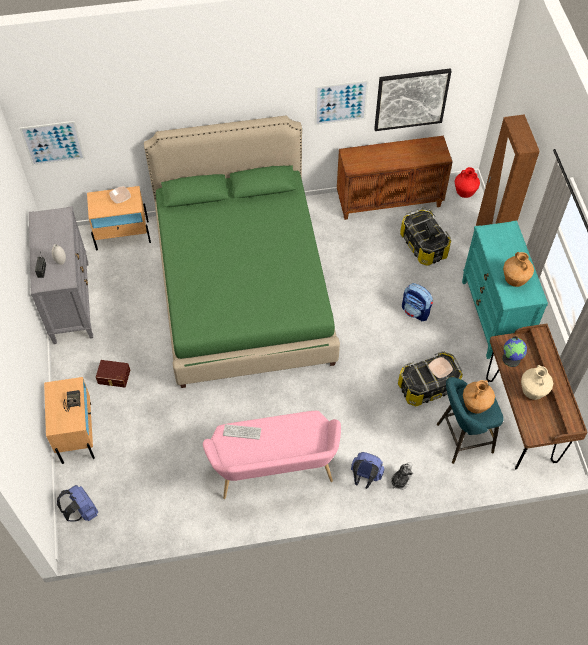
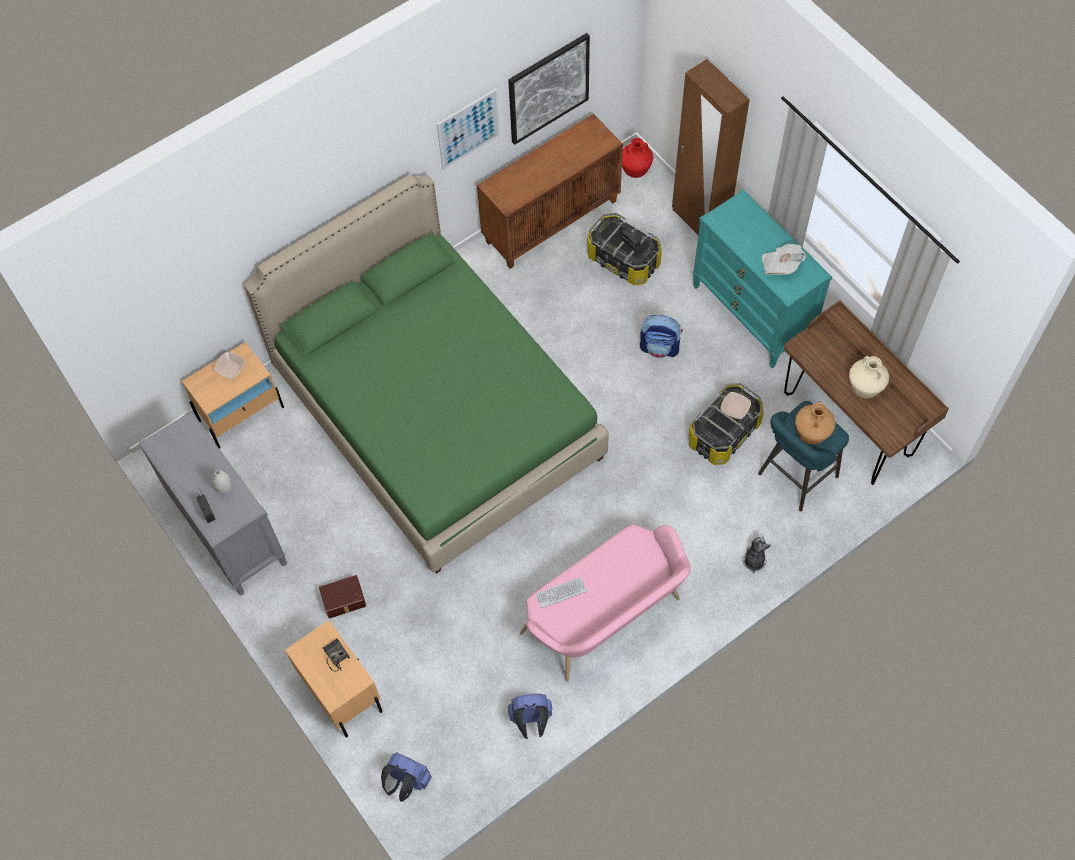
camera: 25 degrees left, 5 degrees up
picture [20,121,85,166] -> none
blue backpack [351,452,384,489] -> blue backpack moved to [508,694,552,739]
globe [502,336,527,367] -> none
brown vase [503,252,534,287] -> newspaper [762,244,805,275]

